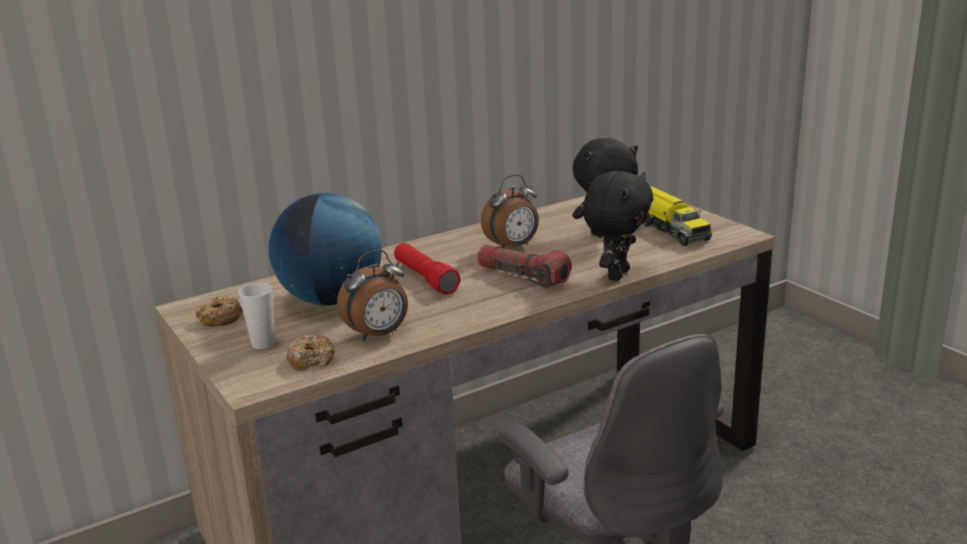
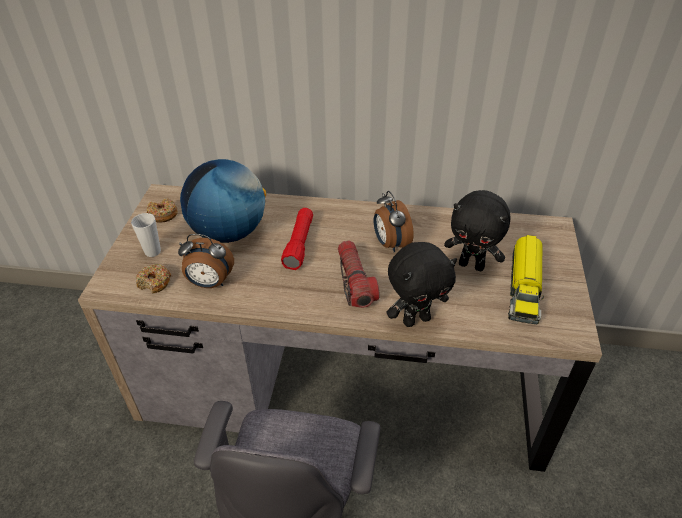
camera: 40 degrees right, 20 degrees up
alarm clock [481,174,539,248] -> alarm clock turned 60 degrees clockwise [374,191,414,252]

